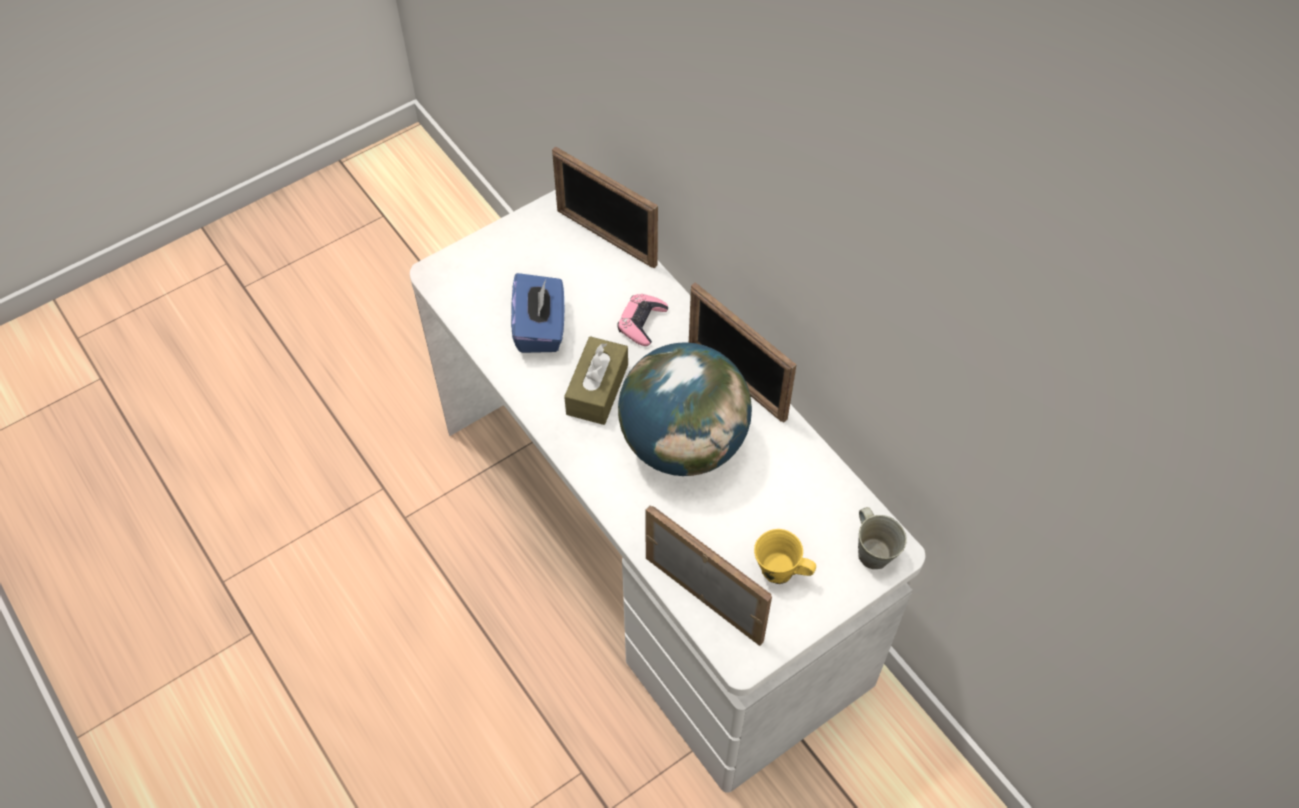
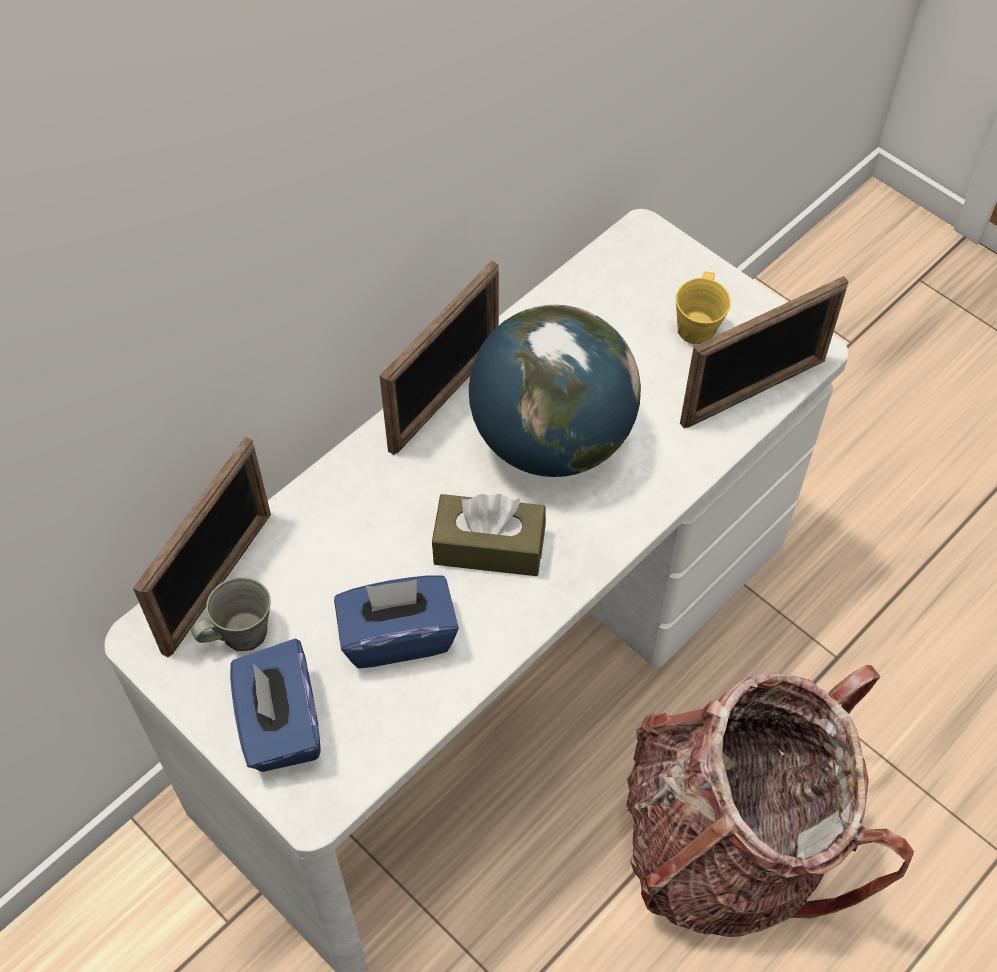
camera: 100 degrees left, 0 degrees up
pink game controller [617,294,668,346] -> none
picture frame [645,505,772,646] -> picture frame turned 150 degrees counterclockwise [680,276,849,428]
grey mug [858,507,907,569] -> grey mug moved to [191,577,271,651]
none -> blue tissue box [230,639,320,772]
none -> backpack [626,665,914,937]

